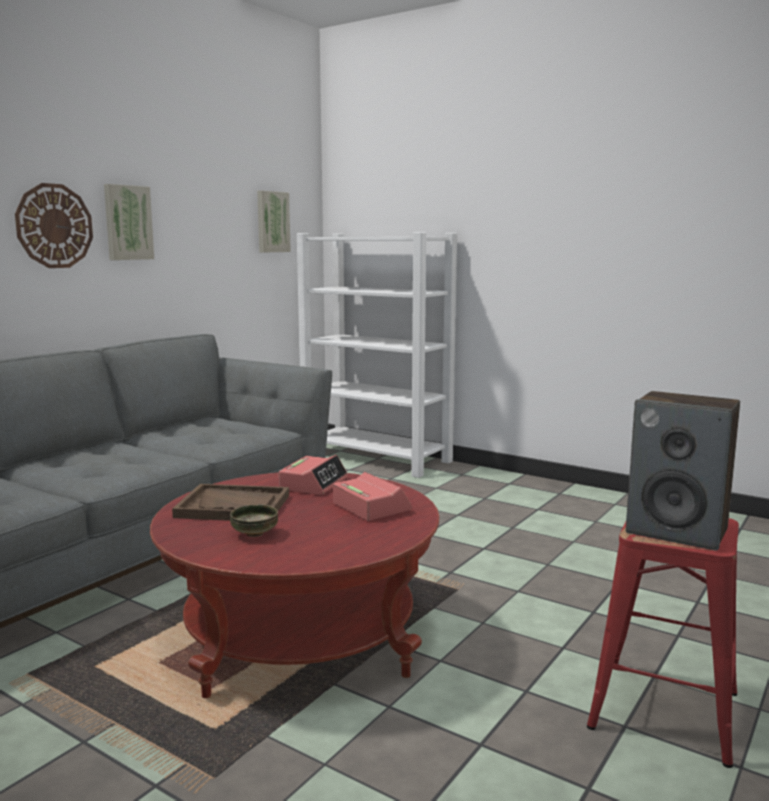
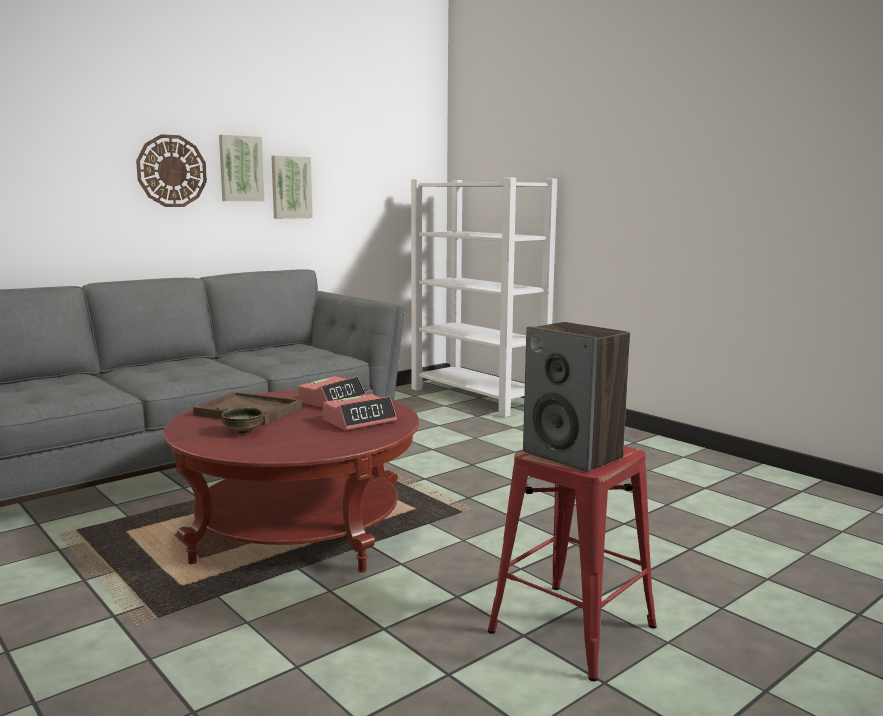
camera: 15 degrees right, 0 degrees up
picture [257,191,291,252] -> picture moved to [271,156,313,219]
alarm clock [333,472,412,521] -> alarm clock turned 75 degrees clockwise [323,394,397,431]

